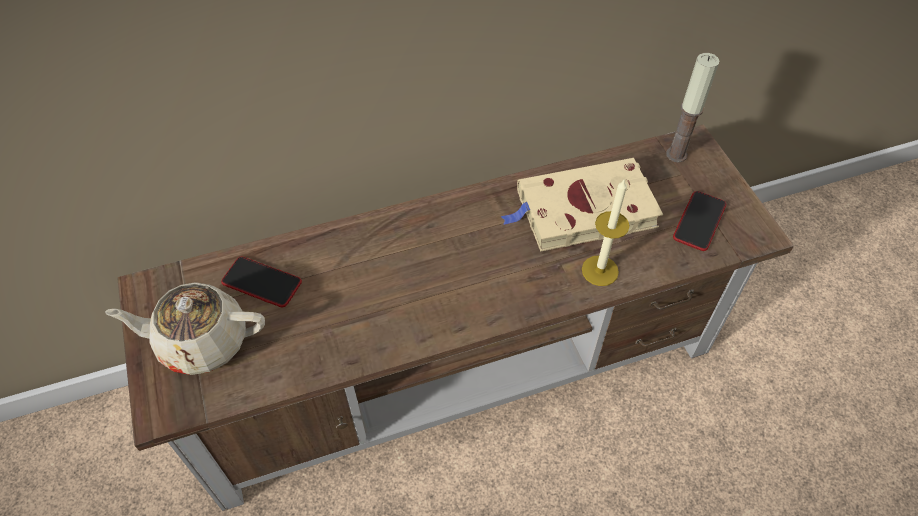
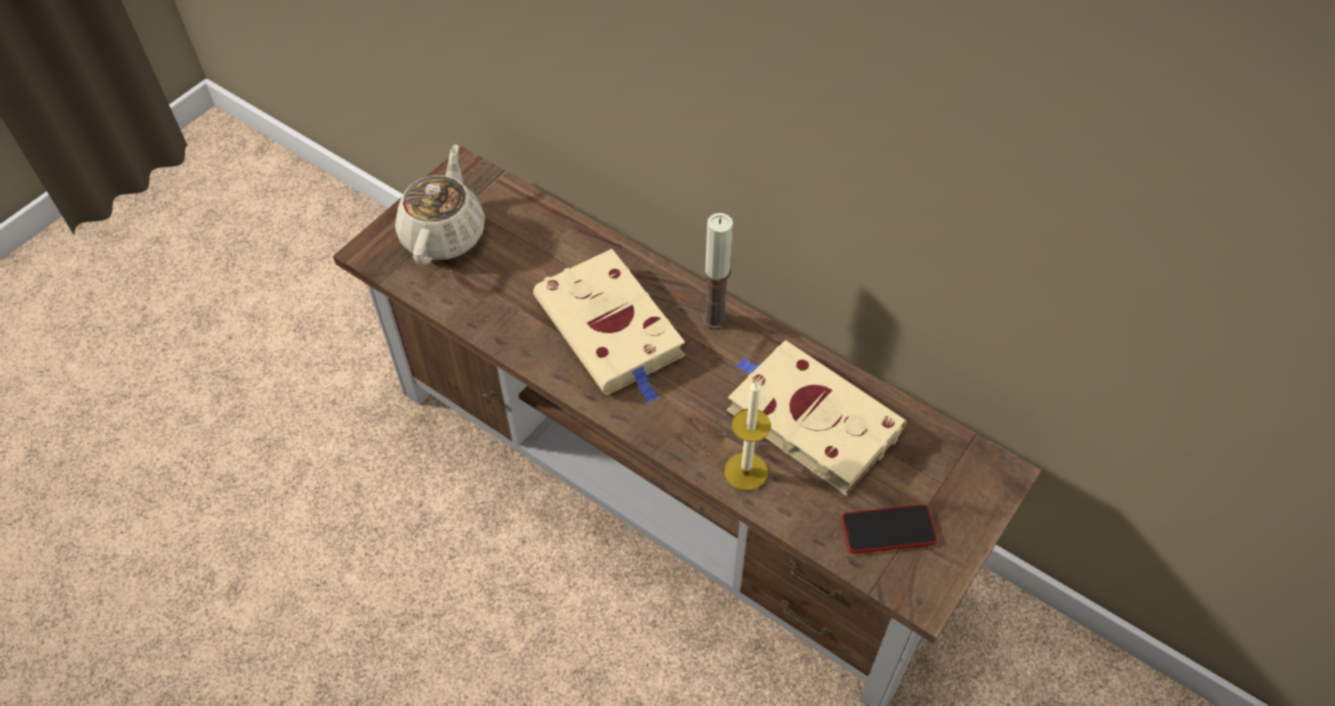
camera: 55 degrees right, 0 degrees up
beige teapot [105,282,265,375] -> beige teapot turned 45 degrees clockwise [395,144,485,265]
phone [221,257,302,307] -> none
candle [666,53,719,163] -> candle moved to [702,213,733,330]
none -> beige book [533,249,685,404]

